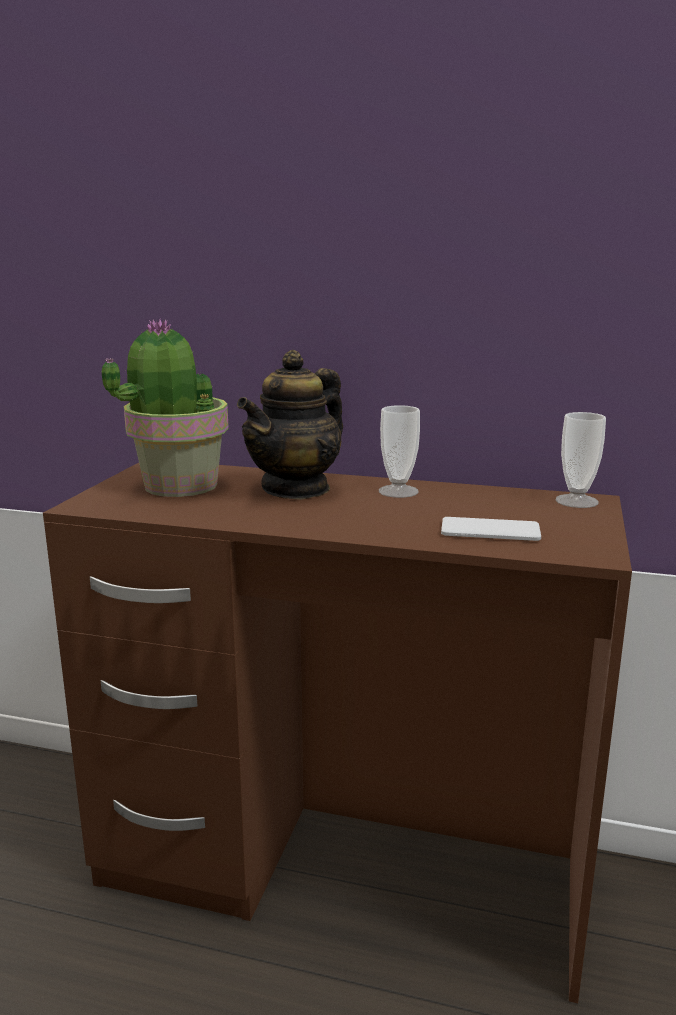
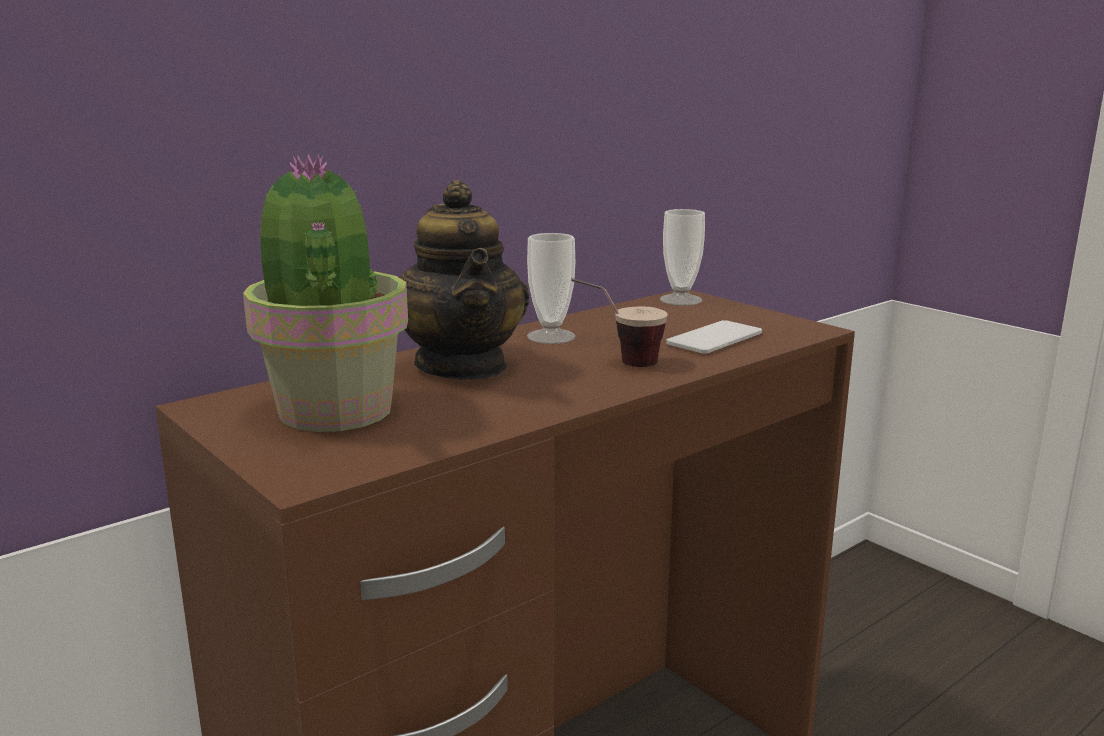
camera: 55 degrees left, 0 degrees up
none -> cup [571,278,668,367]

